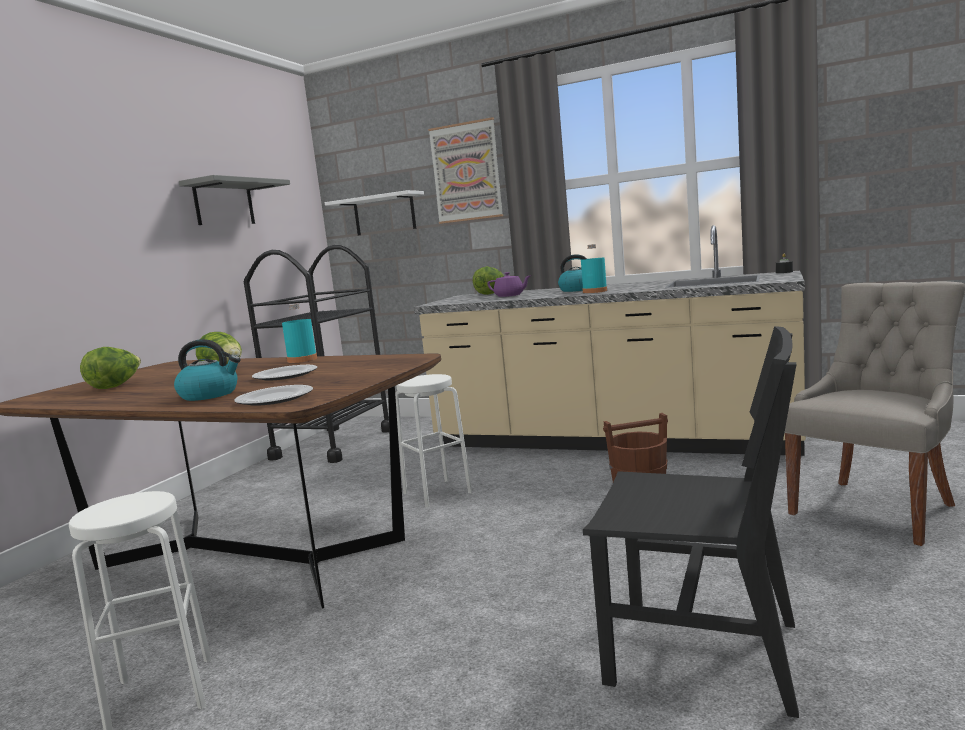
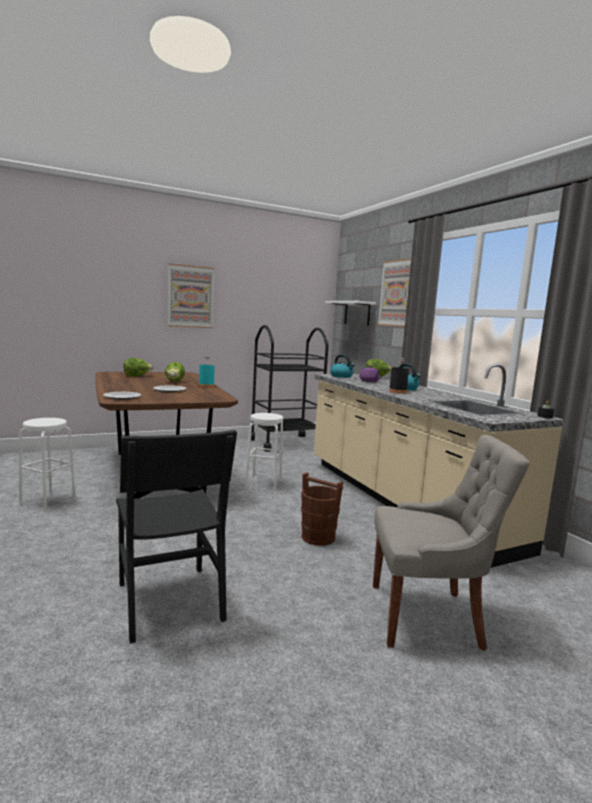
camera: 40 degrees right, 0 degrees up
kettle [174,339,240,401] -> kettle moved to [330,354,355,378]
grey shelf [179,175,290,225] -> none
turquoise bottle [581,244,607,293] -> black bottle [389,358,409,394]
none -> picture [168,263,214,328]

